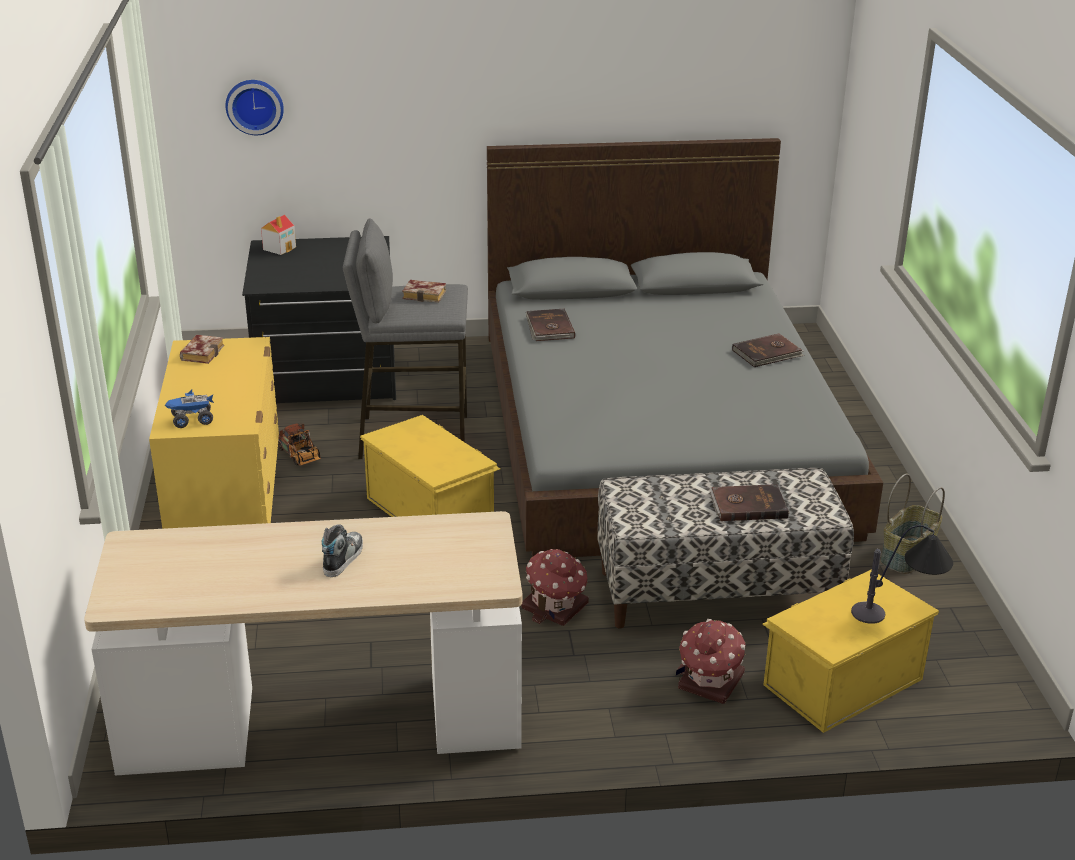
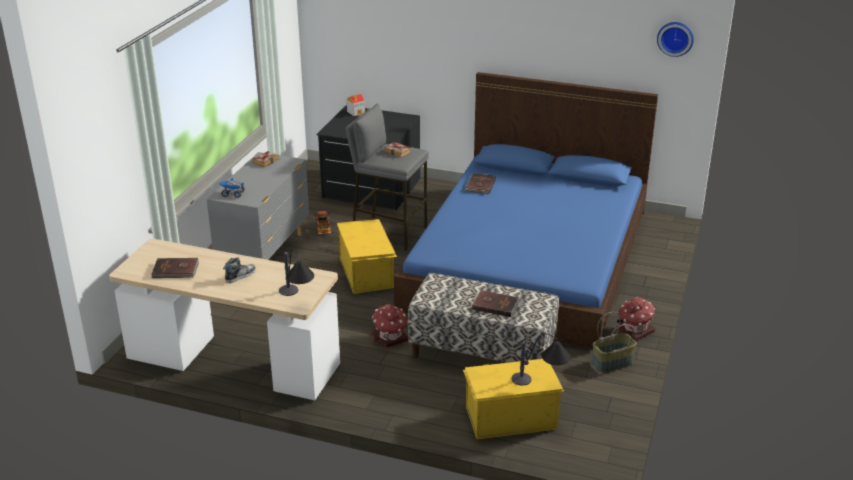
camera: 25 degrees right, 0 degrees up
yellow dresser [149,337,279,529] -> grey dresser [207,152,309,260]
wall clock [225,80,284,135] -> wall clock moved to [657,22,694,57]
grey bed [487,138,883,557] -> blue bed [394,72,658,349]
toy house [676,619,746,704] -> toy house moved to [616,297,656,341]
brown book [732,333,804,367] -> brown book moved to [151,258,199,278]
none -> table lamp [279,248,314,296]

